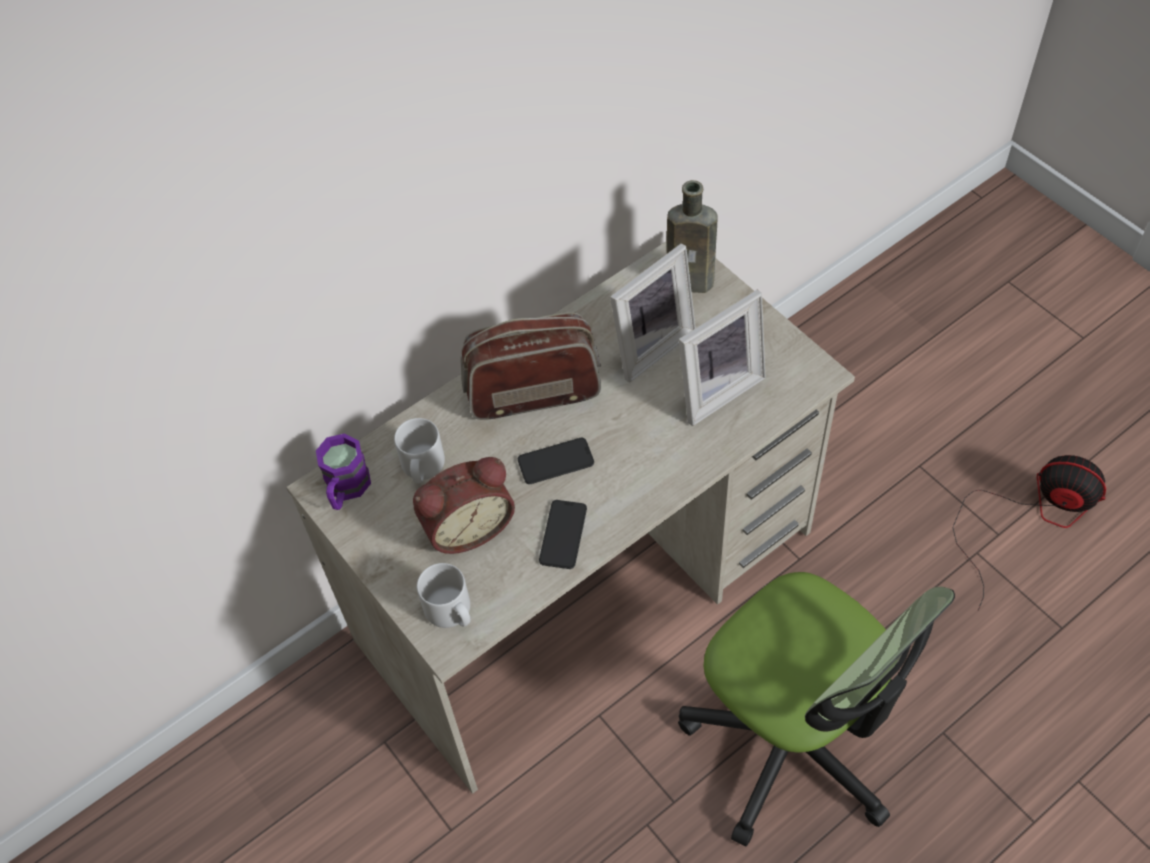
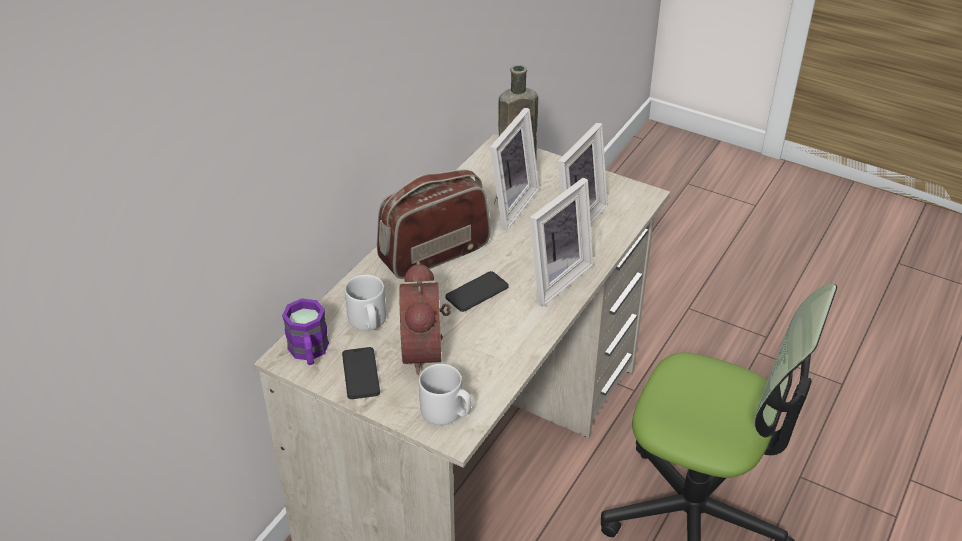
camera: 25 degrees left, 15 degrees down
alarm clock [413,457,515,554] -> alarm clock turned 135 degrees clockwise [399,261,451,375]
phone [539,500,587,569] -> phone moved to [342,347,380,399]
fan [953,455,1106,611] -> none
none -> picture frame [530,178,593,306]

